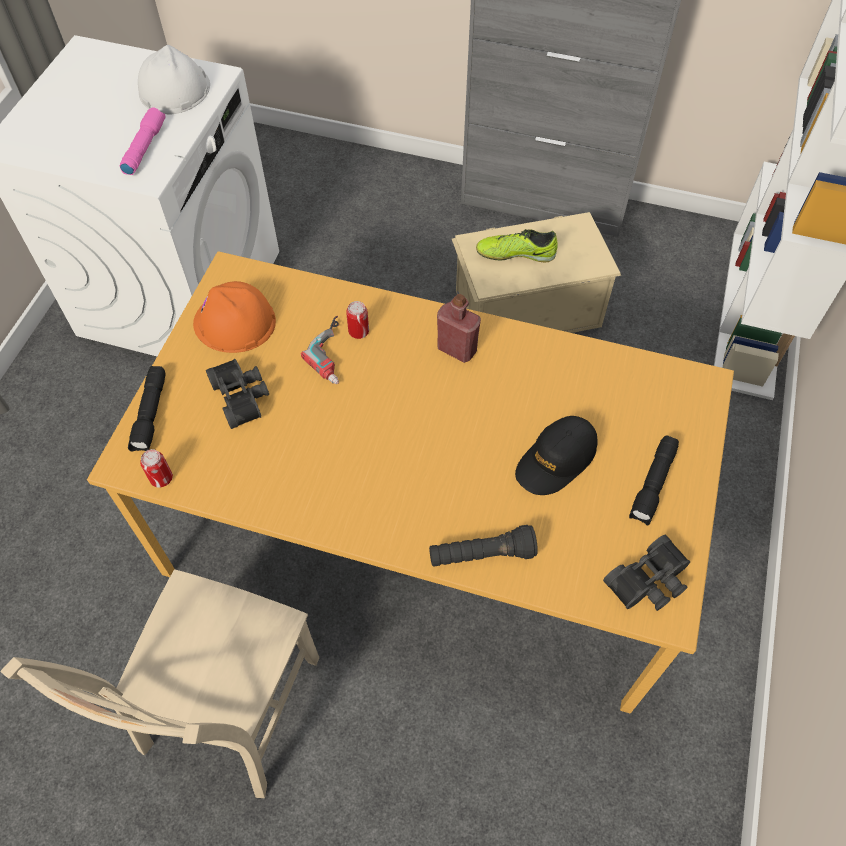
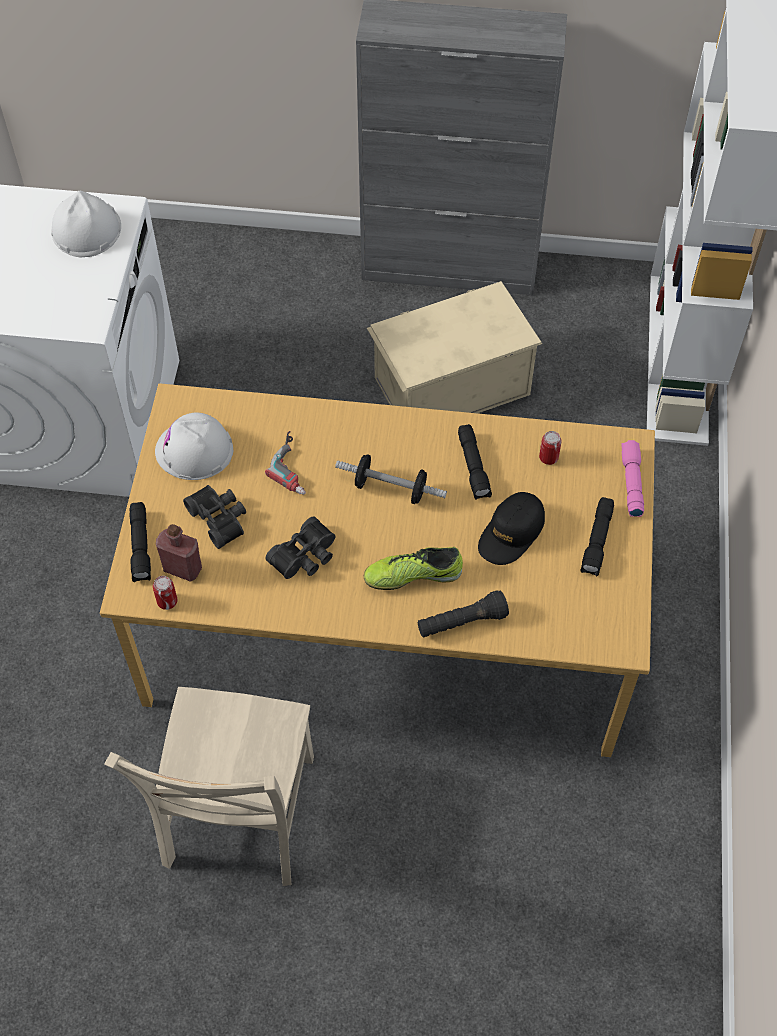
camera: 10 degrees left, 0 degrees up
pink flashlight [119,108,166,175] -> pink flashlight moved to [621,440,644,517]
orange hard hat [193,281,276,353] -> white hard hat [155,413,233,480]
can [346,301,369,339] -> can moved to [539,431,561,465]
red bottle [437,294,481,363] -> red bottle moved to [156,524,202,582]
shoe [476,229,558,262] -> shoe moved to [363,547,463,590]
black binoculars [603,535,690,611] -> black binoculars moved to [265,516,335,579]
none -> dumbbell [335,454,447,504]
none -> black flashlight [458,424,492,500]

